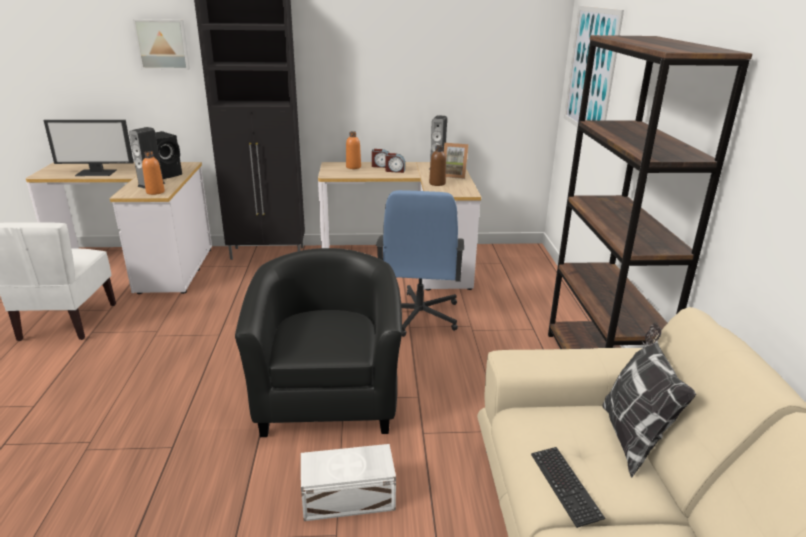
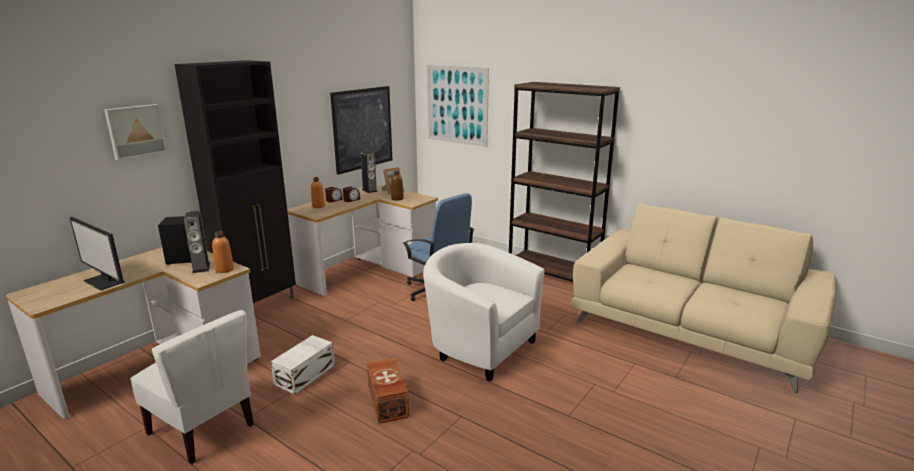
camera: 50 degrees left, 5 degrees down
monitor [43,120,134,176] -> monitor turned 90 degrees clockwise [69,217,125,291]
black armchair [235,248,402,437] -> white armchair [423,243,544,381]
white storage box [301,444,396,521] -> white storage box moved to [271,335,335,395]
keyboard [531,447,605,528] -> none
pillow [602,323,696,478] -> none
none -> picture [330,86,392,175]
none -> brown storage box [367,358,409,424]

